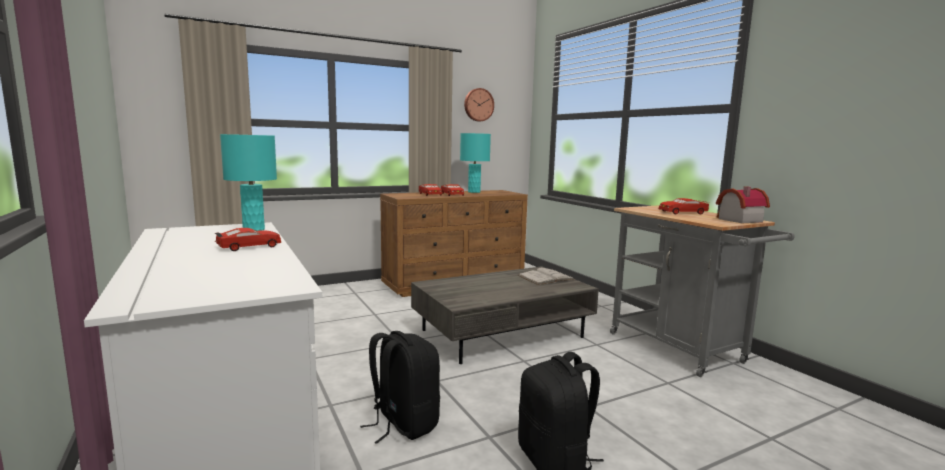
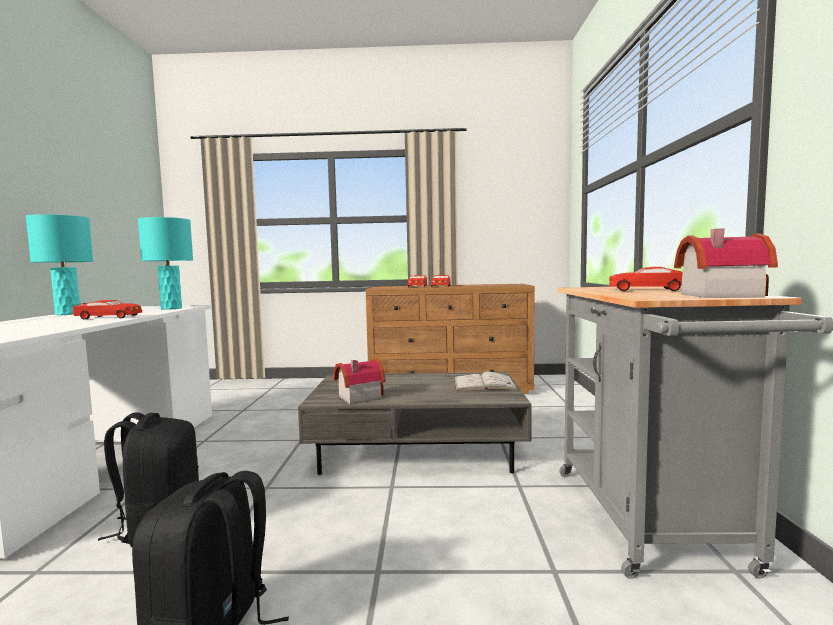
camera: 30 degrees right, 5 degrees down
turquoise table lamp [460,133,491,193] -> turquoise table lamp moved to [26,214,93,315]
wall clock [464,88,494,122] -> none
none -> toy house [333,359,386,404]

